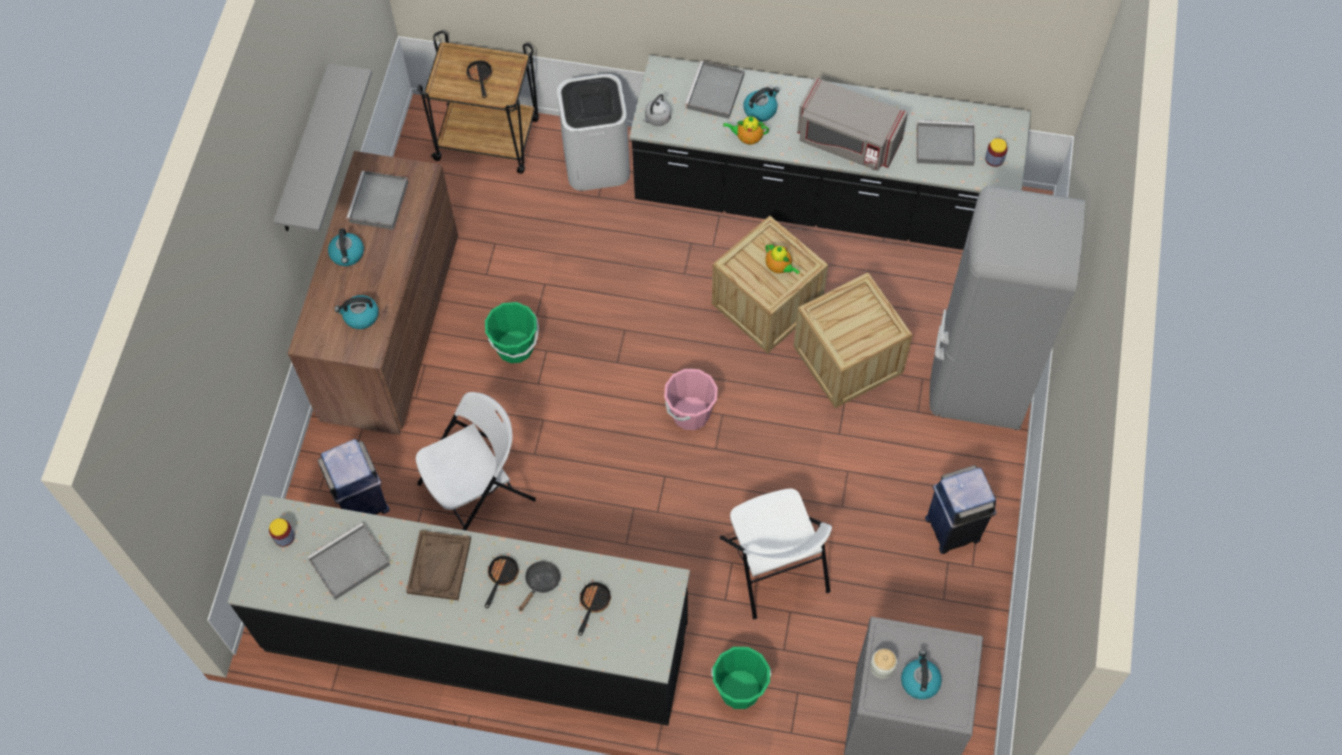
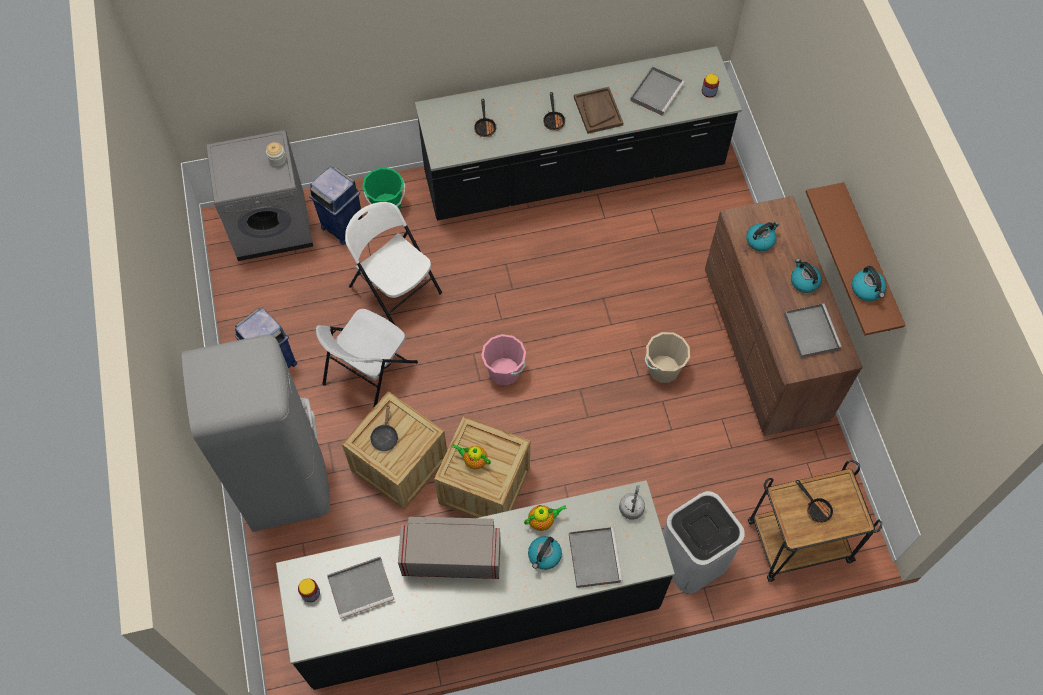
camera: 155 degrees right, 0 degrees up
grey shelf [273,63,372,231] -> brown shelf [806,182,905,335]
blue trash can [318,439,389,515] -> blue trash can moved to [309,167,363,245]
white chair [416,392,536,530] -> white chair moved to [316,309,418,408]
green bucket [485,302,539,363] -> beige bucket [645,332,690,383]
black frying pan [519,561,560,611] -> black frying pan moved to [370,405,398,451]
kettle [901,650,942,699] -> kettle moved to [852,266,886,301]

